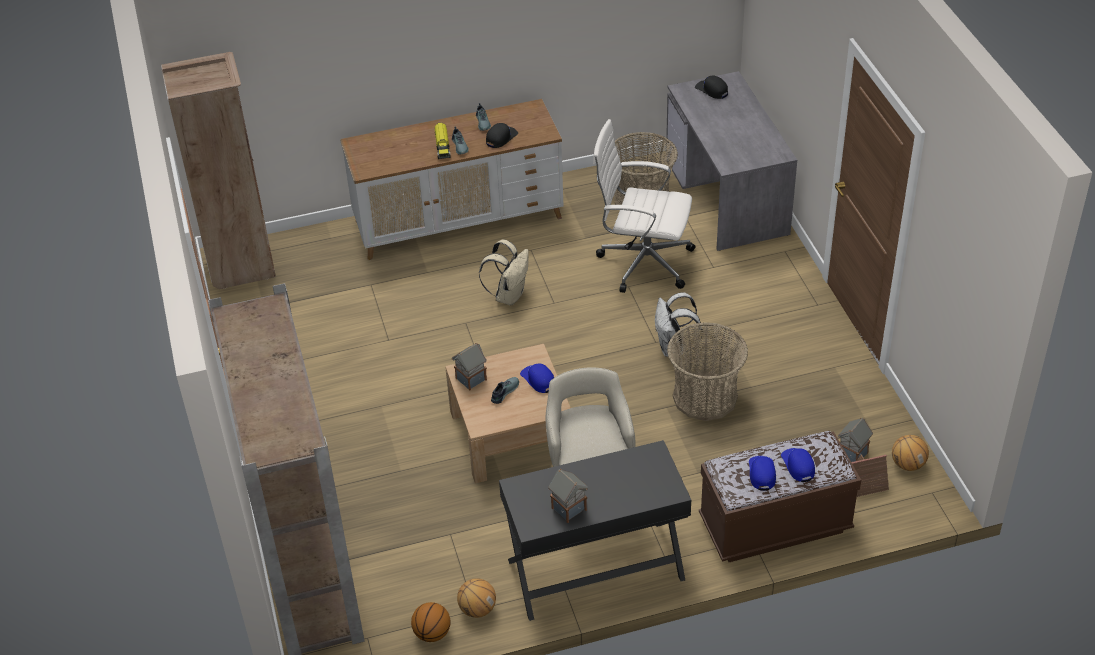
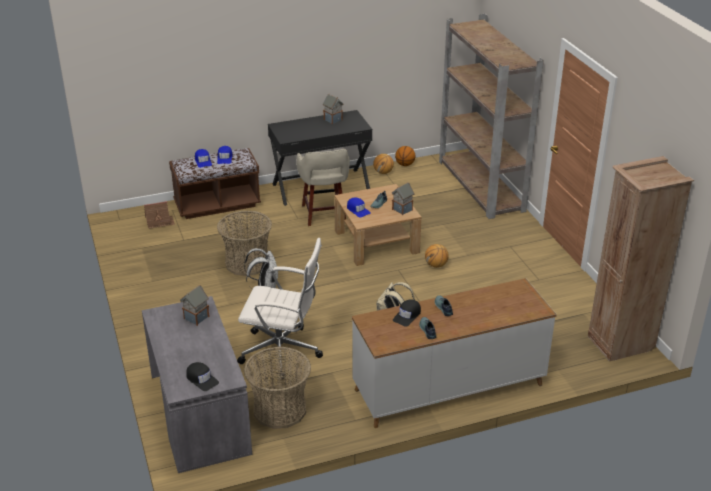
camera: 175 degrees right, 10 degrees down
toy truck [435,123,451,159] -> none
toy house [838,417,873,462] -> toy house moved to [180,285,210,326]
basketball [892,435,929,471] -> basketball moved to [425,244,449,268]

